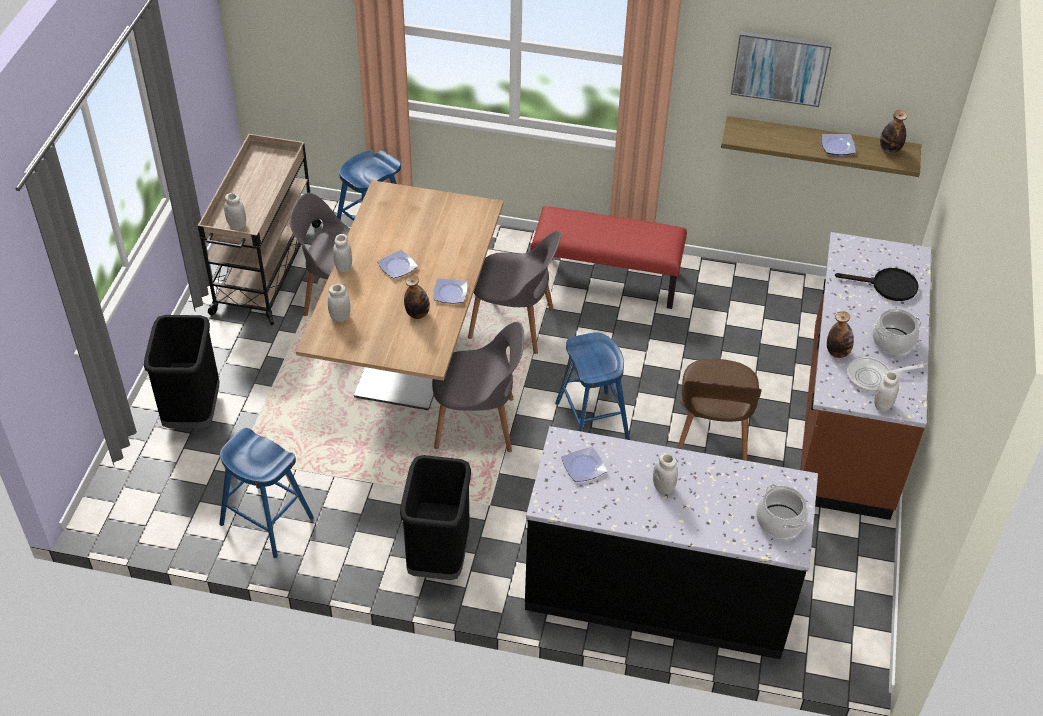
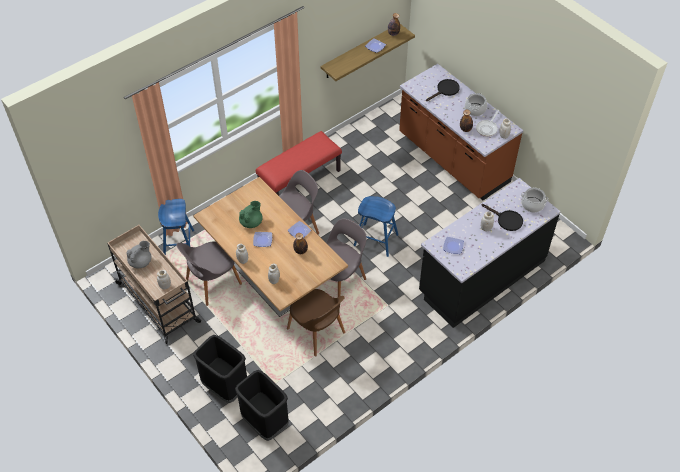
camera: 50 degrees left, 5 degrees up
blue stool [219,428,314,558] -> none
black trash can [400,455,471,580] -> black trash can moved to [235,370,289,441]
brown chair [677,359,762,461] -> brown chair moved to [287,289,345,357]
picture [731,31,832,107] -> none
none -> grey teapot [127,241,151,268]
none -> green teapot [239,201,263,228]
none -> black frying pan [482,204,523,231]

